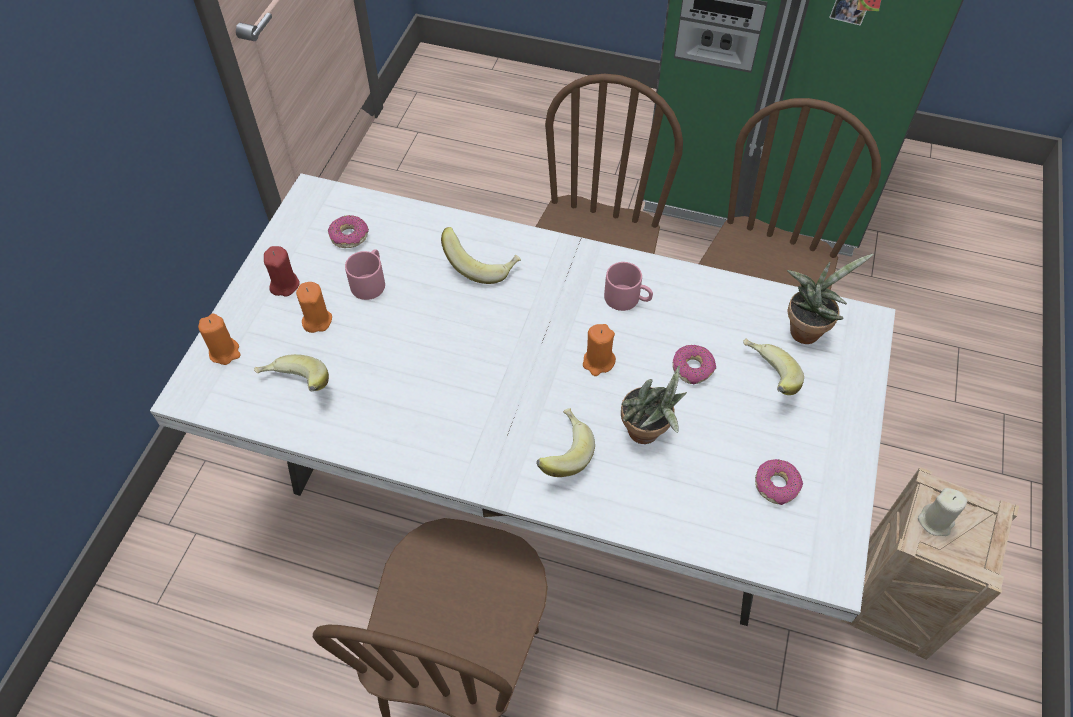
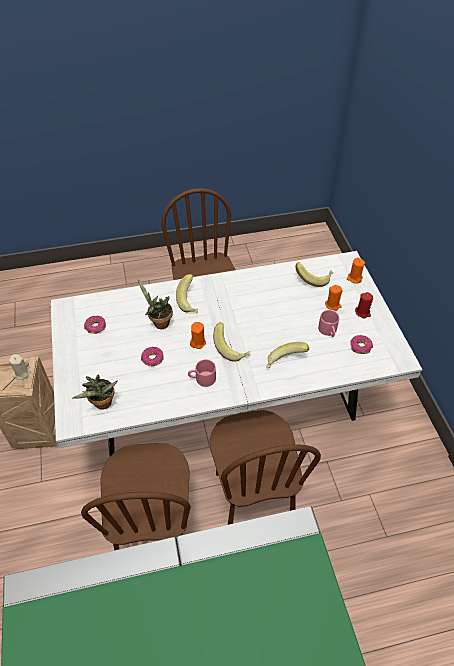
camera: 150 degrees right, 5 degrees down
banana [743,339,804,395] -> banana moved to [213,322,250,361]

